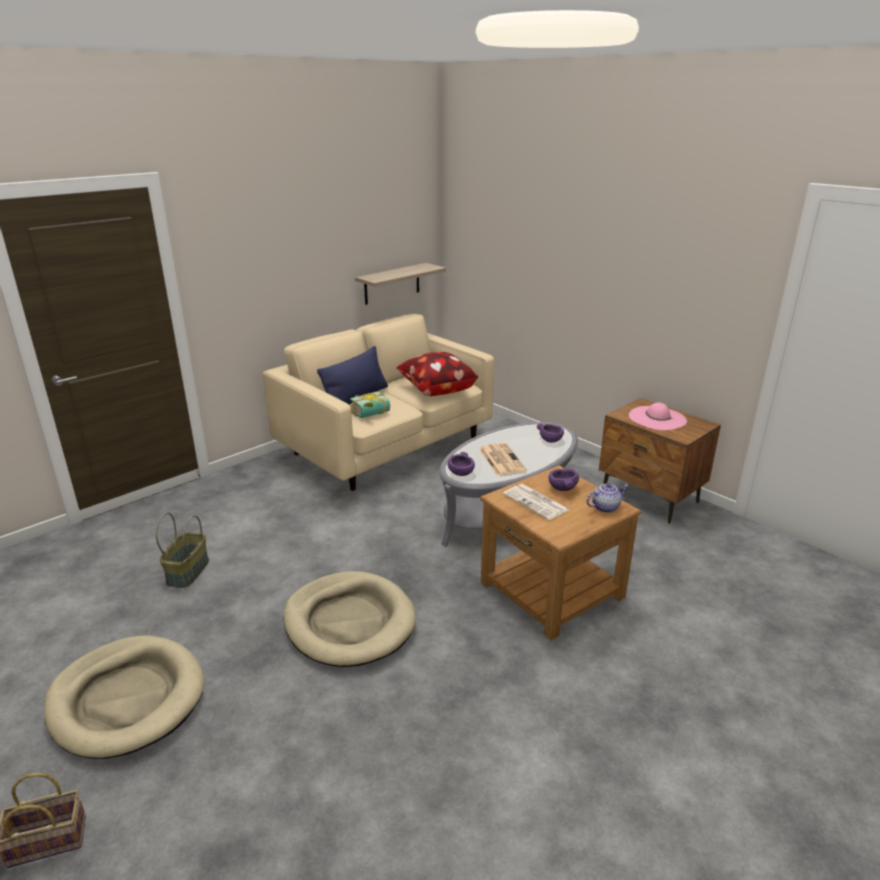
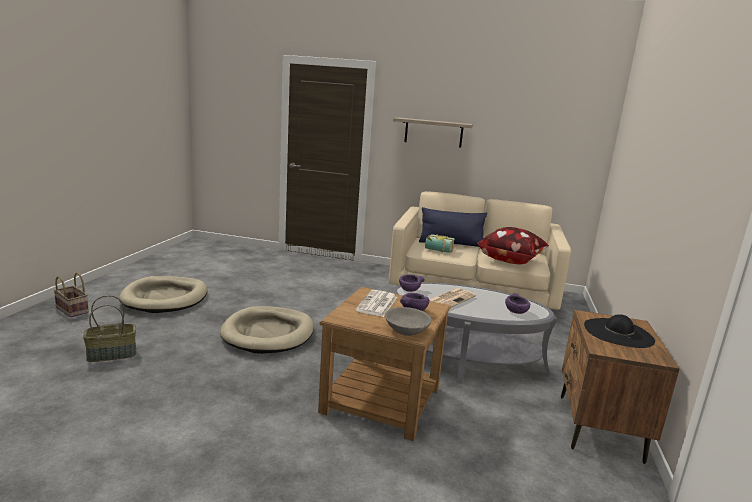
camera: 55 degrees right, 10 degrees down
basket [156,513,209,588] -> basket moved to [83,295,136,362]
shelf [355,263,446,305] -> shelf moved to [393,117,473,148]
teapot [586,483,628,513] -> grey bowl [385,307,432,336]
pink hat [629,402,687,430] -> black hat [584,314,655,348]

